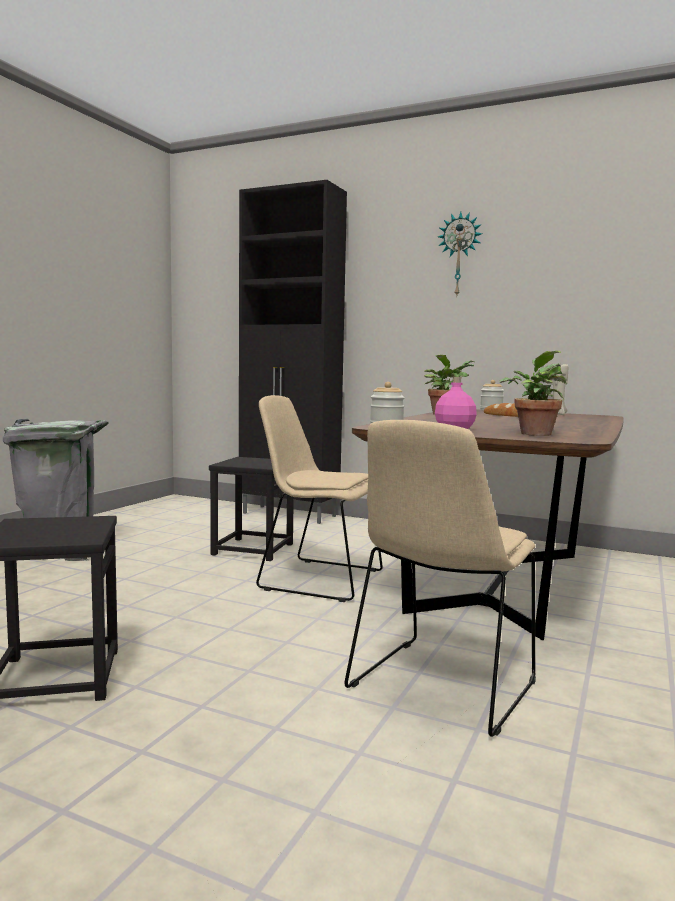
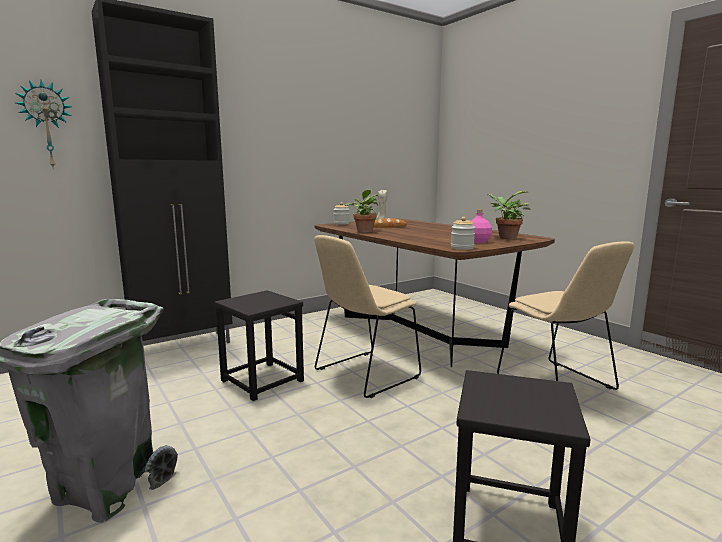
camera: 60 degrees left, 5 degrees up
wall clock [438,212,482,296] -> wall clock moved to [15,80,72,169]

